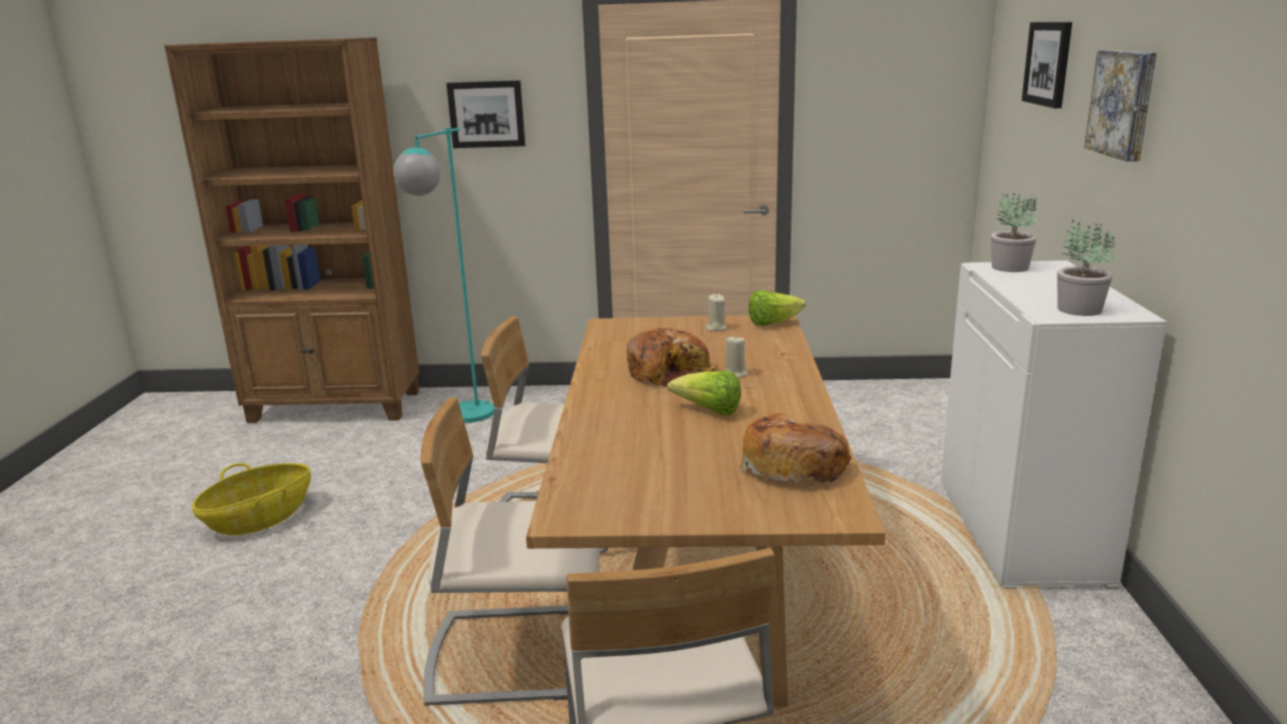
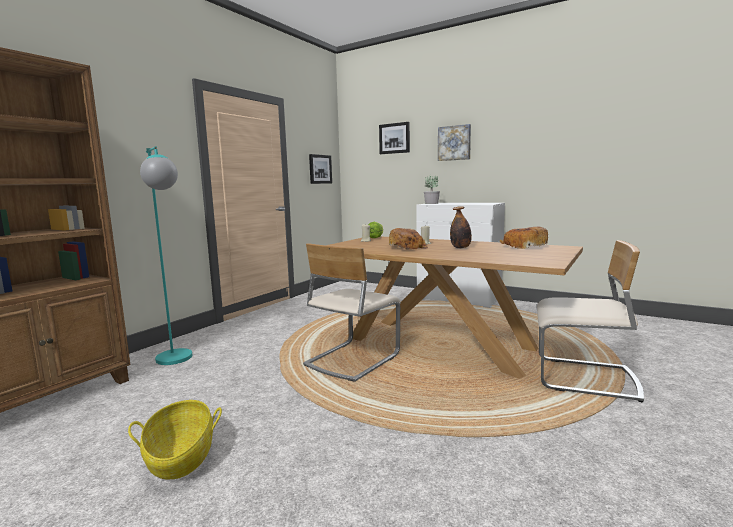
camera: 60 degrees left, 10 degrees down
beige chair [421,397,600,706] -> none
picture [446,80,525,148] -> picture moved to [309,154,332,184]
lettuce [667,371,741,416] -> bottle [450,206,472,248]
potted plant [1057,219,1116,316] -> none

